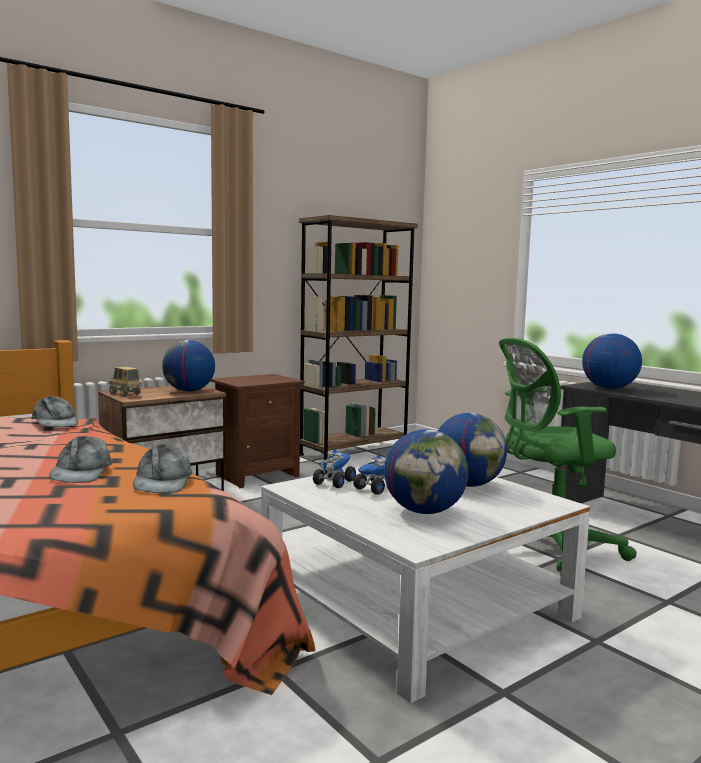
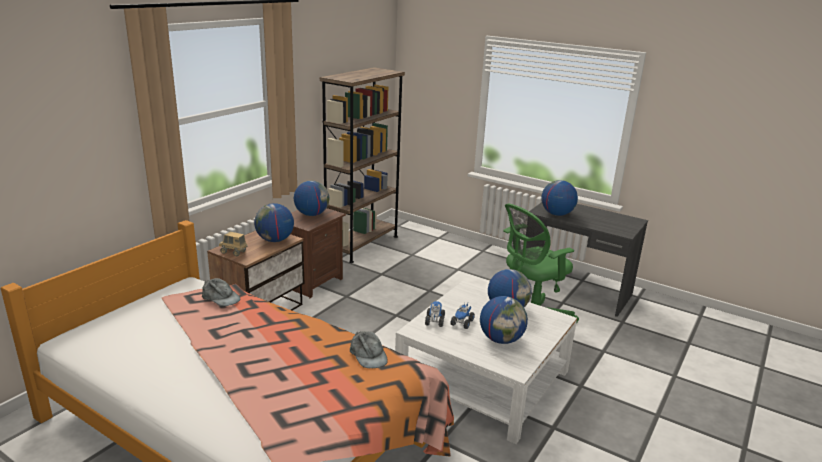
camera: 20 degrees left, 15 degrees up
grey cap [49,435,112,483] -> none
none -> globe [294,181,329,216]

